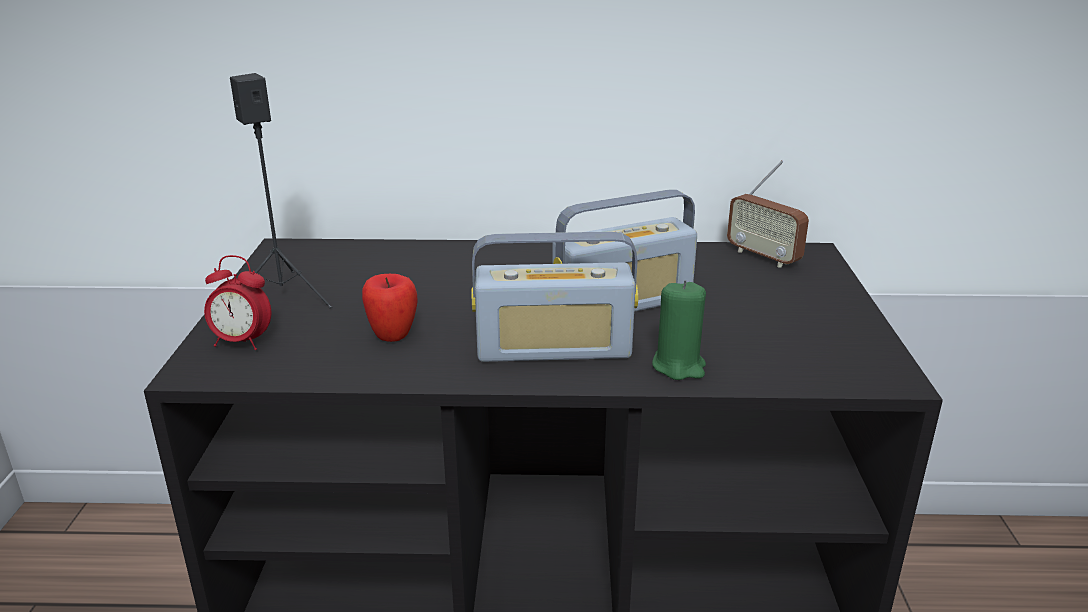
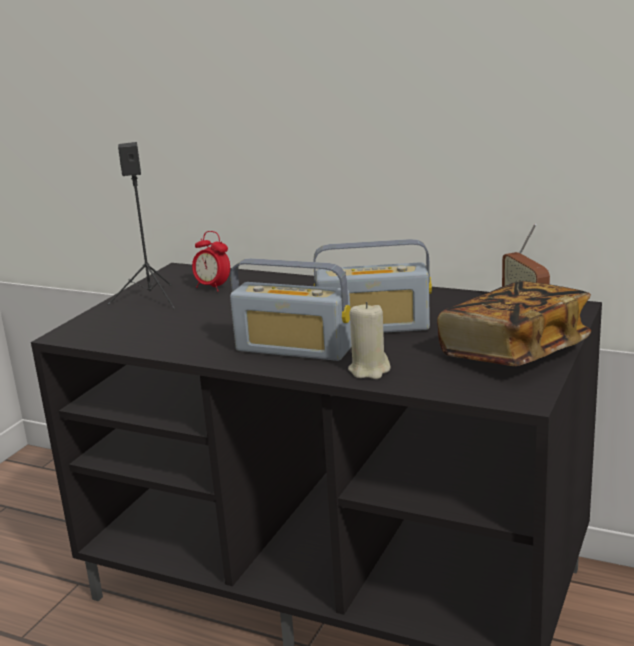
camera: 25 degrees right, 5 degrees down
alarm clock [204,255,271,350] -> alarm clock moved to [192,231,230,292]
apple [362,274,418,342] -> none
green candle [652,280,706,380] -> beige candle [348,302,390,379]
none -> book [437,281,591,366]

